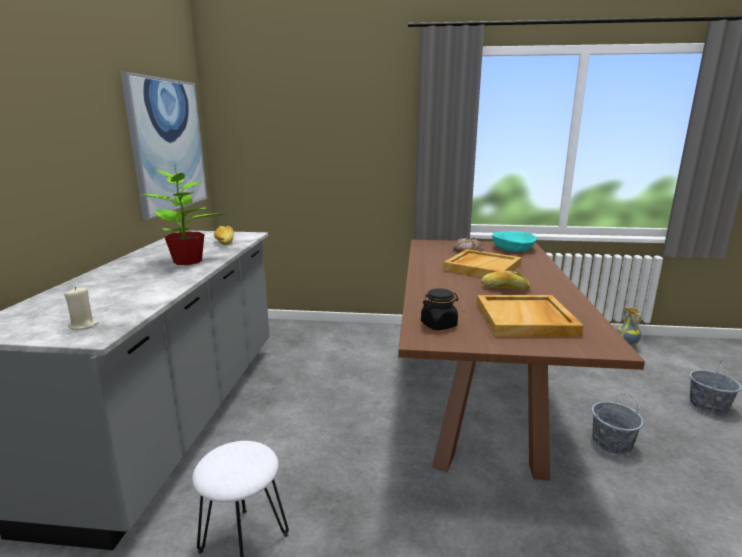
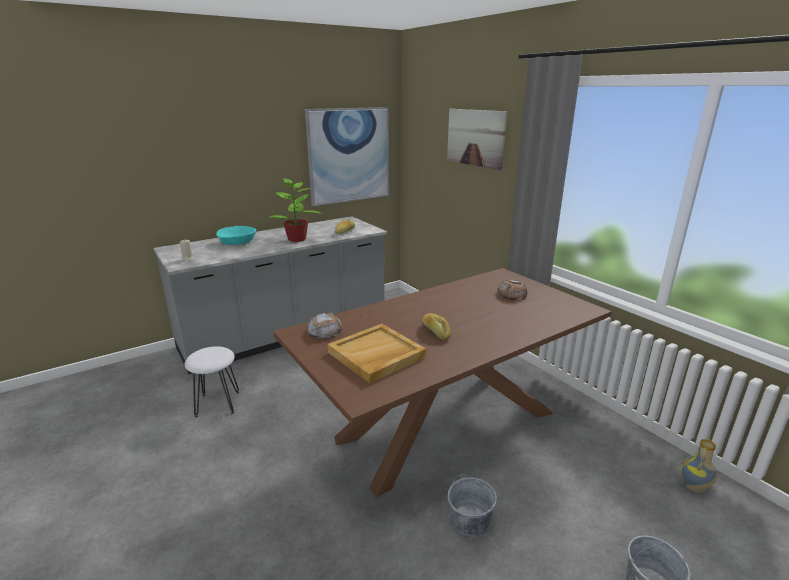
camera: 50 degrees right, 5 degrees up
black jar [421,288,458,330] -> bread [308,312,343,340]
beige tray [443,249,522,277] -> none
turquoise bowl [492,231,537,252] -> turquoise bowl moved to [216,226,256,245]
none -> picture [447,109,507,170]

